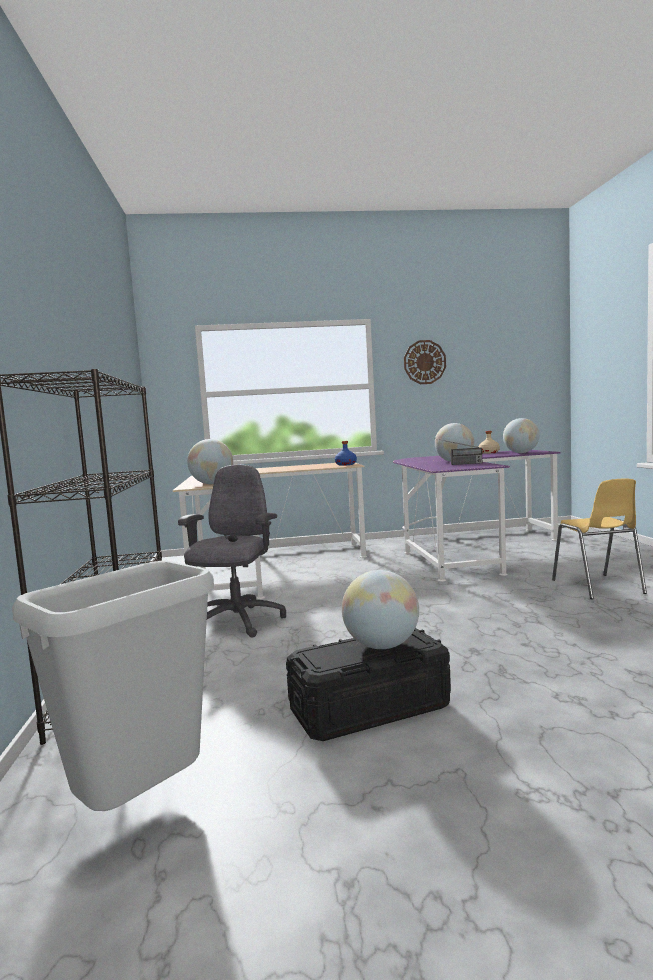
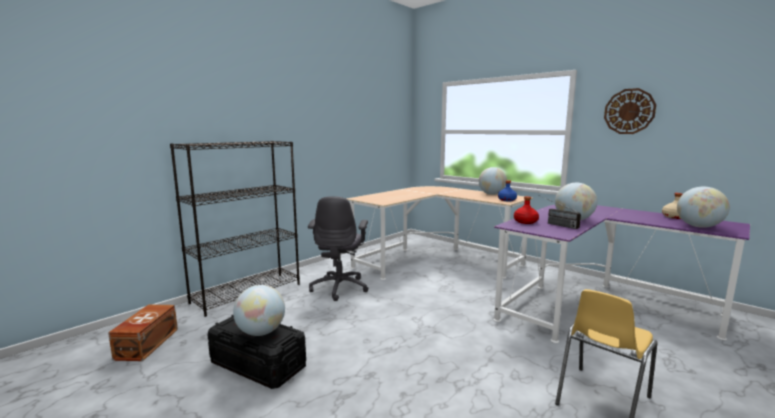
camera: 50 degrees right, 5 degrees up
grey trash can [12,561,214,811] -> brown storage box [108,305,178,361]
grey office chair [178,465,286,638] -> grey office chair turned 120 degrees clockwise [308,196,368,301]
globe [187,439,233,484] -> globe moved to [479,167,507,195]
none -> red bottle [514,196,539,224]

